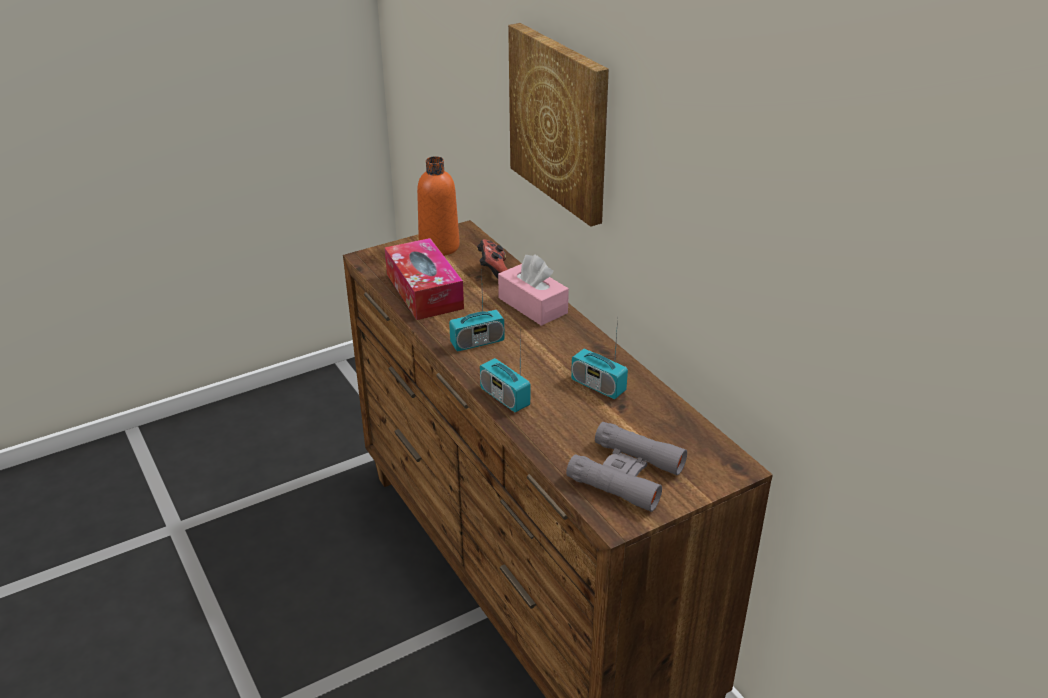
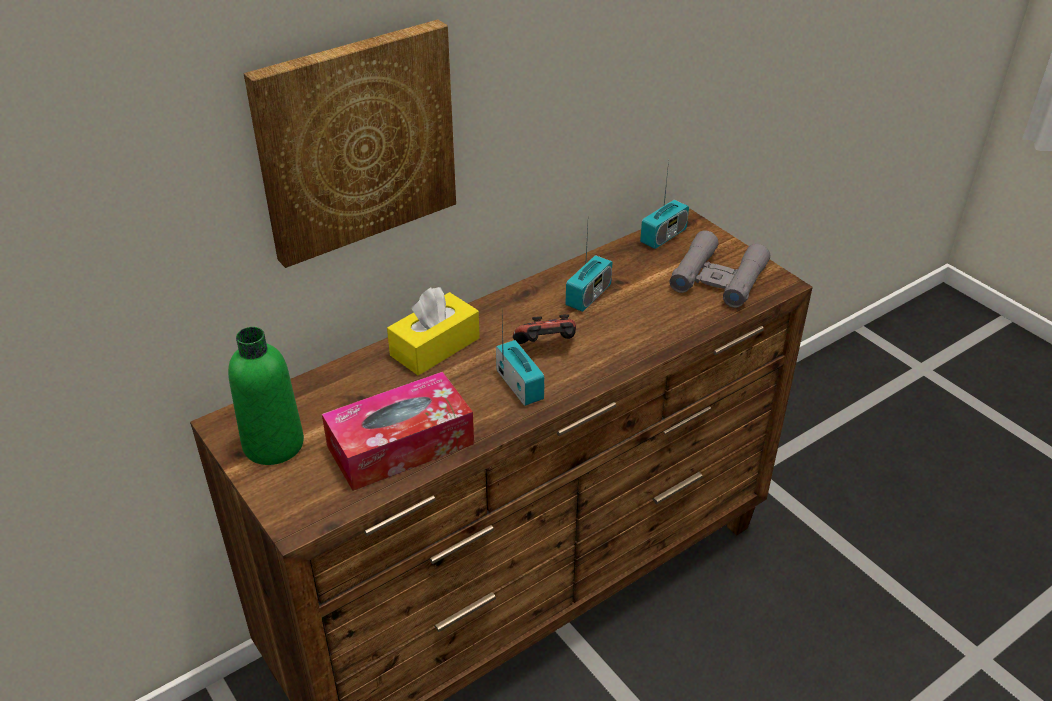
camera: 95 degrees left, 5 degrees up
orange bottle [417,156,460,256] -> green bottle [228,327,304,465]
game controller [477,239,508,279] -> game controller moved to [513,314,576,344]
radio [480,345,530,412] -> radio moved to [640,160,689,249]
pink tissue box [498,254,569,326] -> yellow tissue box [387,287,480,376]

